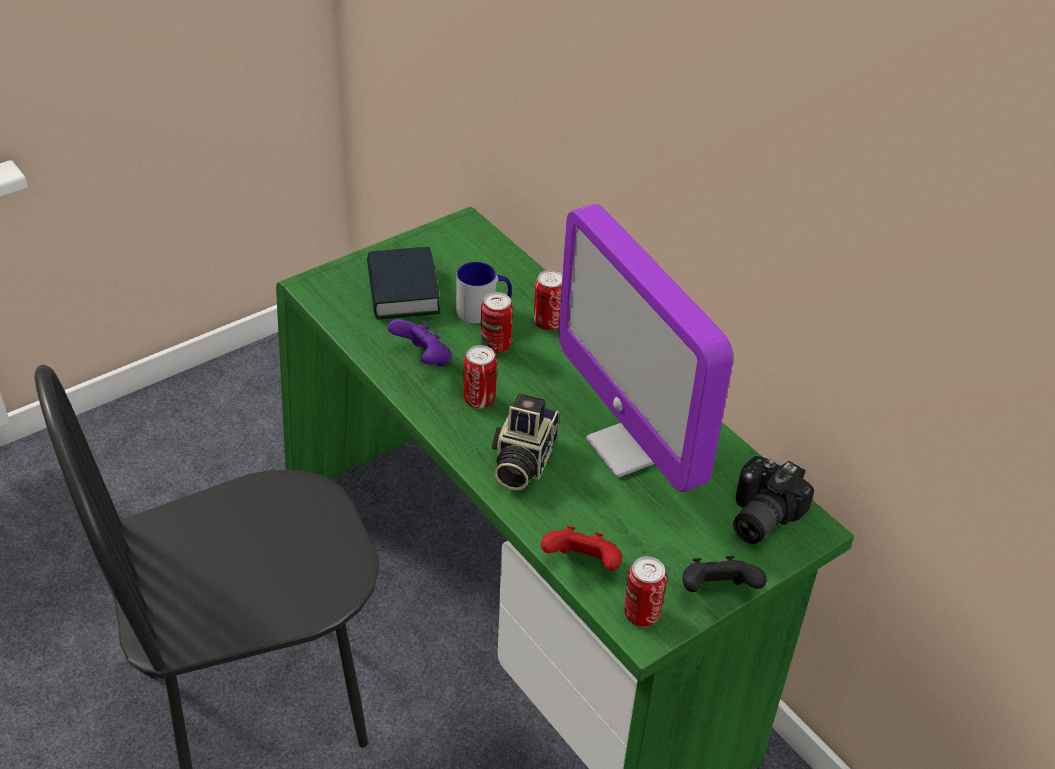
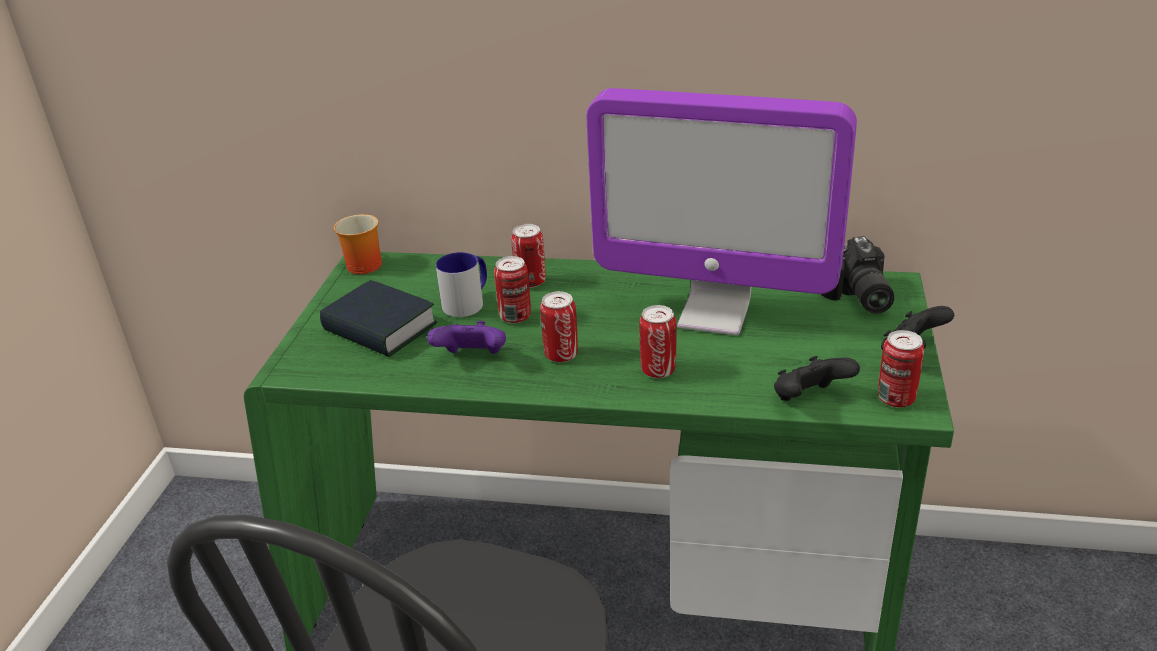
camera: 40 degrees left, 10 degrees down
camera [492,393,559,490] -> can [639,305,676,378]
red game controller [541,525,622,571] -> black game controller [774,356,860,401]
none -> mug [334,214,382,274]

